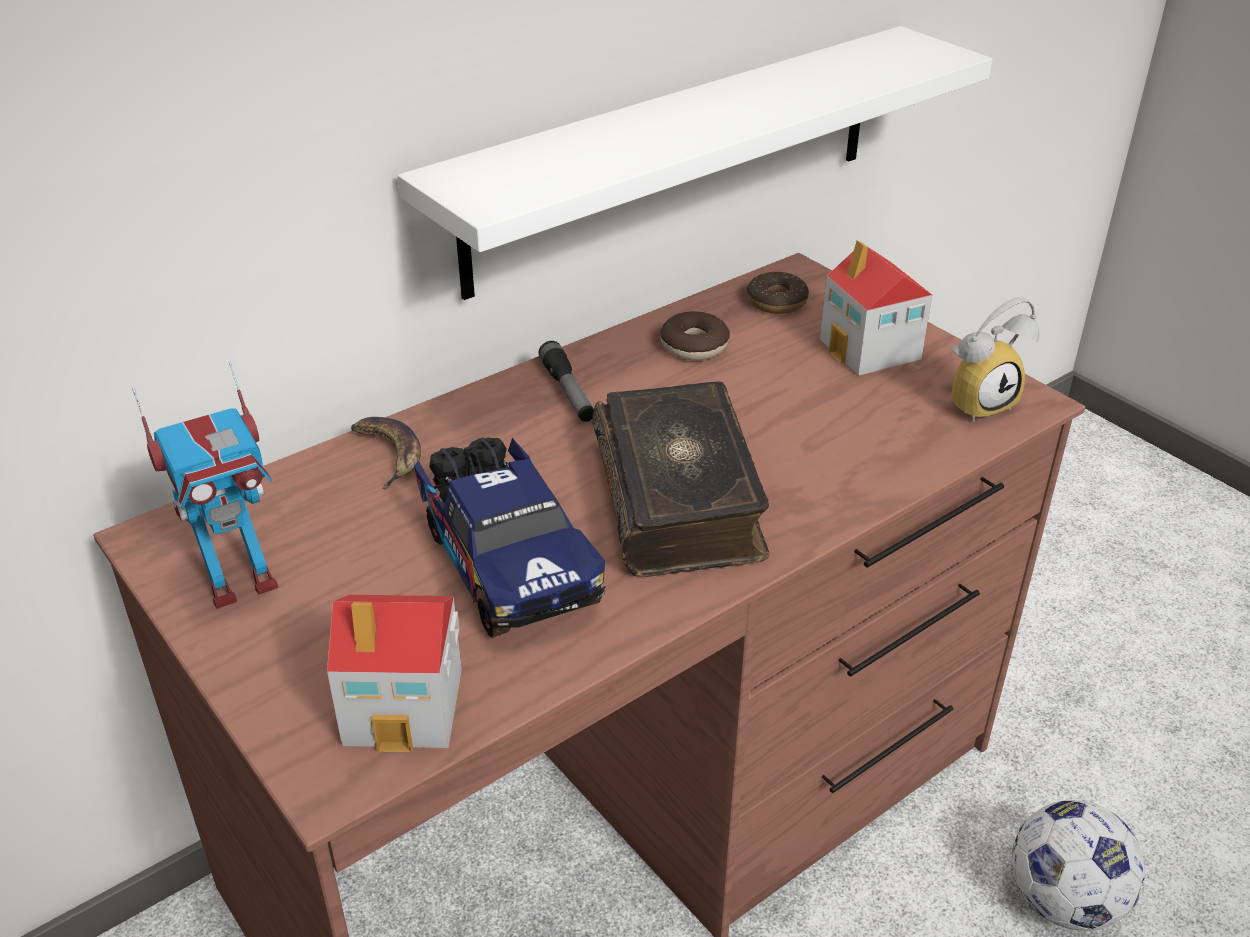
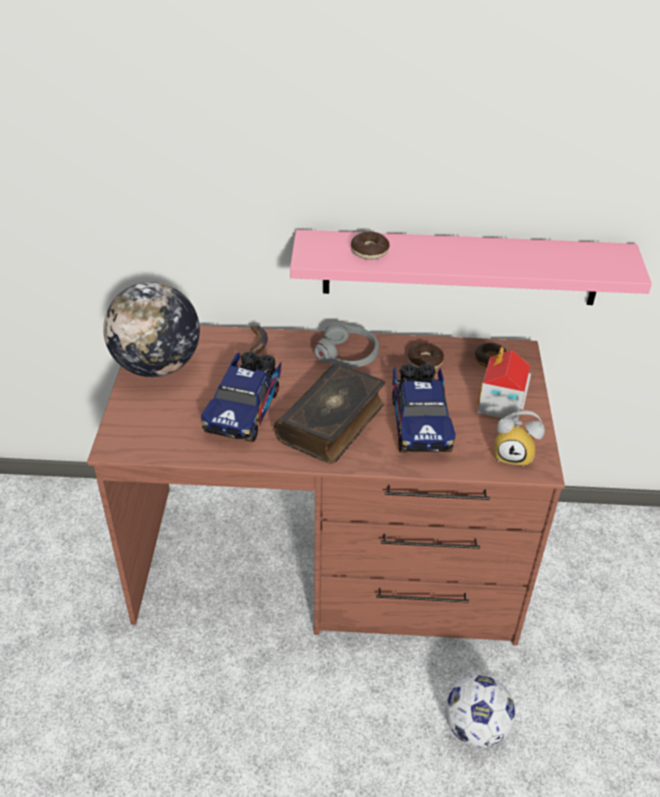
camera: 40 degrees right, 5 degrees up
toy robot [132,361,278,609] -> globe [103,282,200,377]
toy house [327,595,462,752] -> none
white shelf [398,26,992,300] -> pink shelf [290,230,652,305]
flashlight [538,341,594,422] -> grey headphones [315,322,379,368]
none -> donut [351,232,389,260]
none -> toy truck [392,364,456,453]

